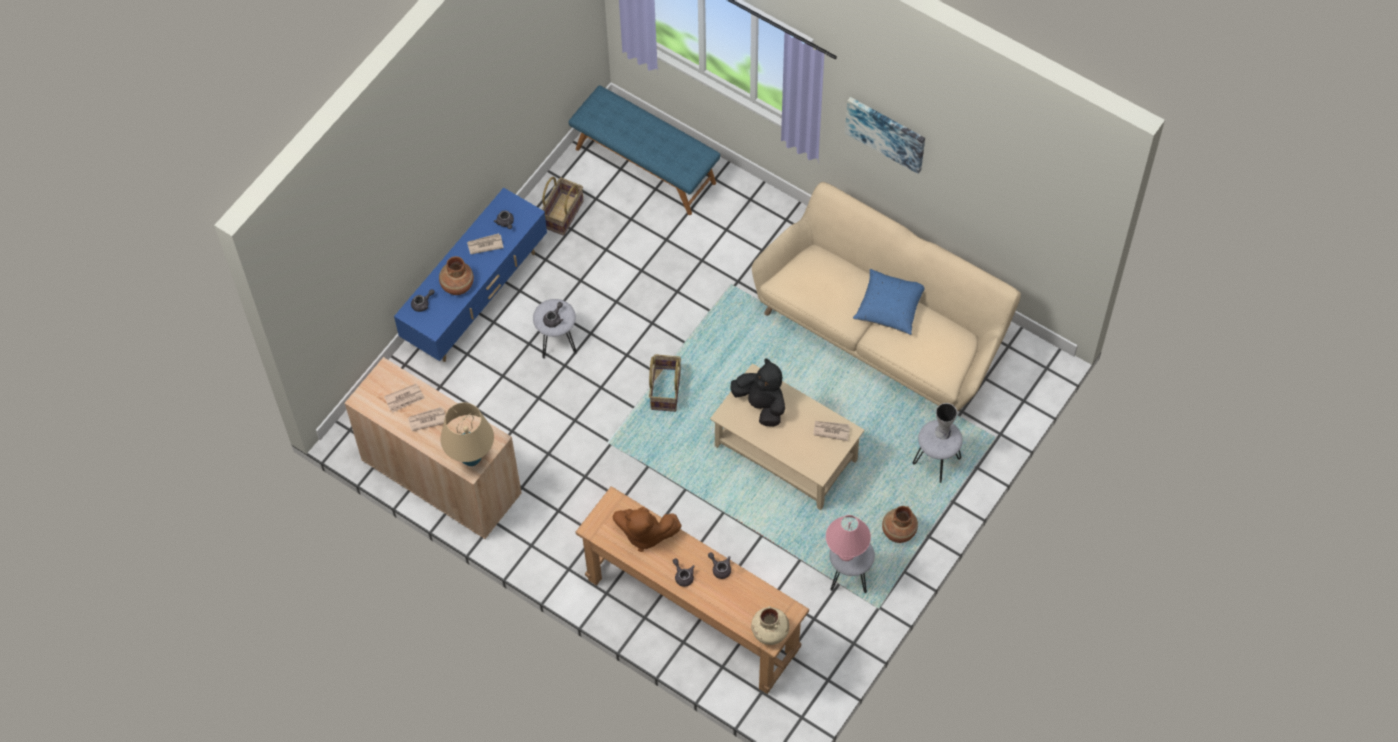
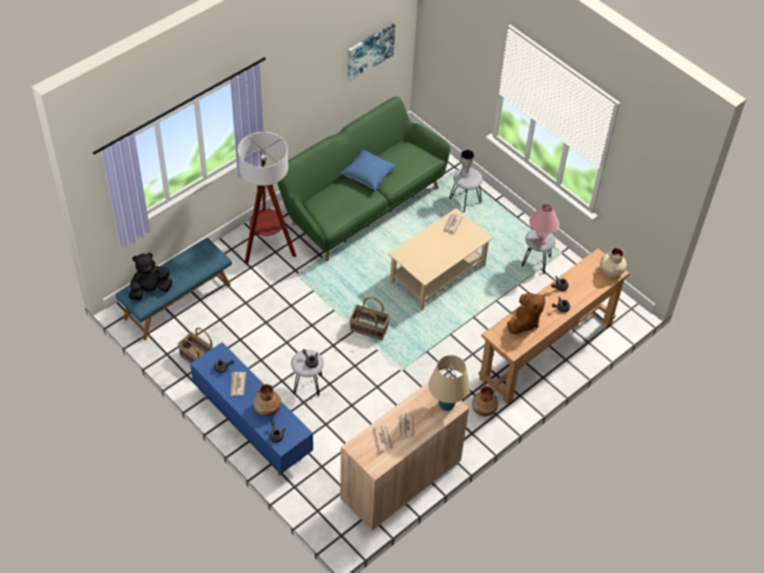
camera: 80 degrees left, 10 degrees down
black plush toy [730,358,785,427] -> black plush toy moved to [129,253,172,300]
beige sofa [752,182,1021,412] -> green sofa [277,96,450,261]
picture [845,97,925,174] -> picture moved to [348,24,395,81]
brown vase [882,506,918,543] -> brown vase moved to [472,386,498,417]
none -> floor lamp [238,132,296,264]

